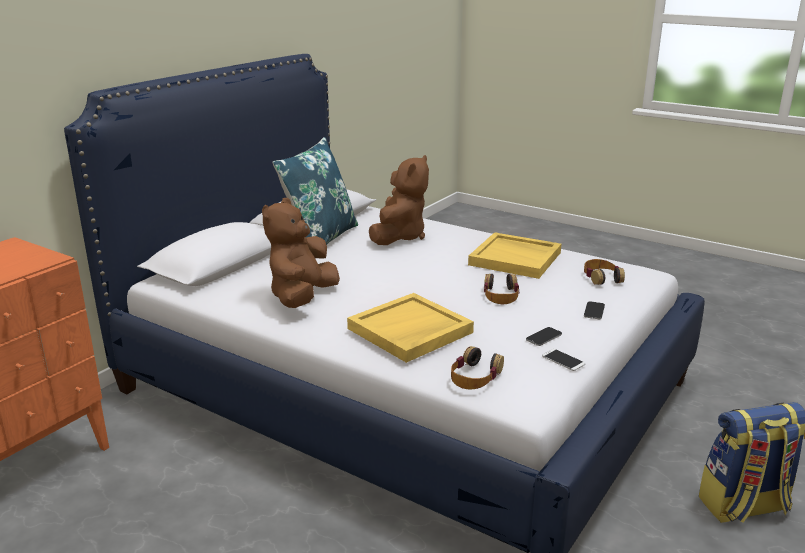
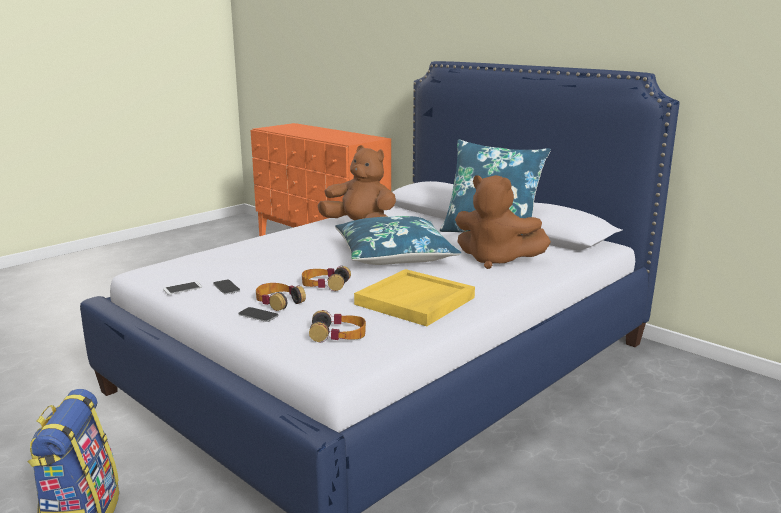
camera: 100 degrees right, 5 degrees down
yellow tray [347,293,474,363] -> none
headphones [451,346,504,389] -> headphones moved to [256,283,306,311]
none -> blue pillow [335,216,461,265]

